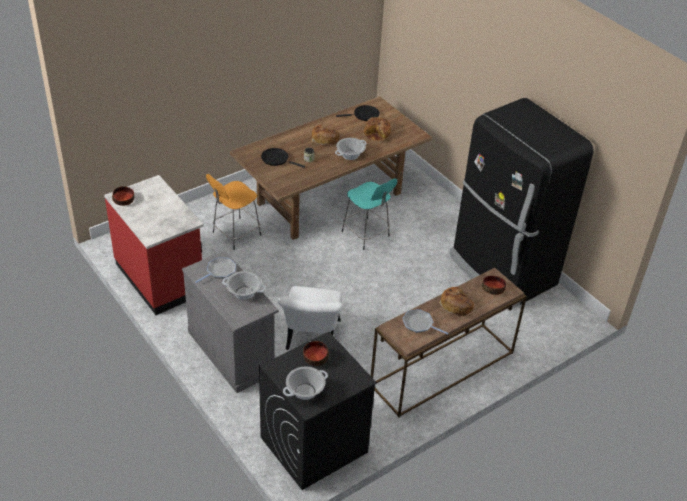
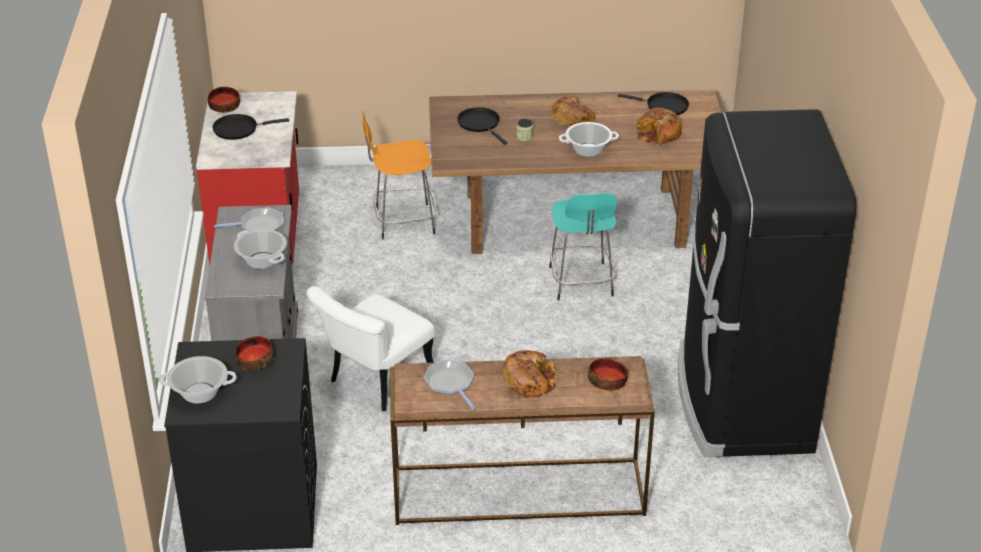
camera: 35 degrees right, 5 degrees down
none -> black frying pan [213,114,289,140]

